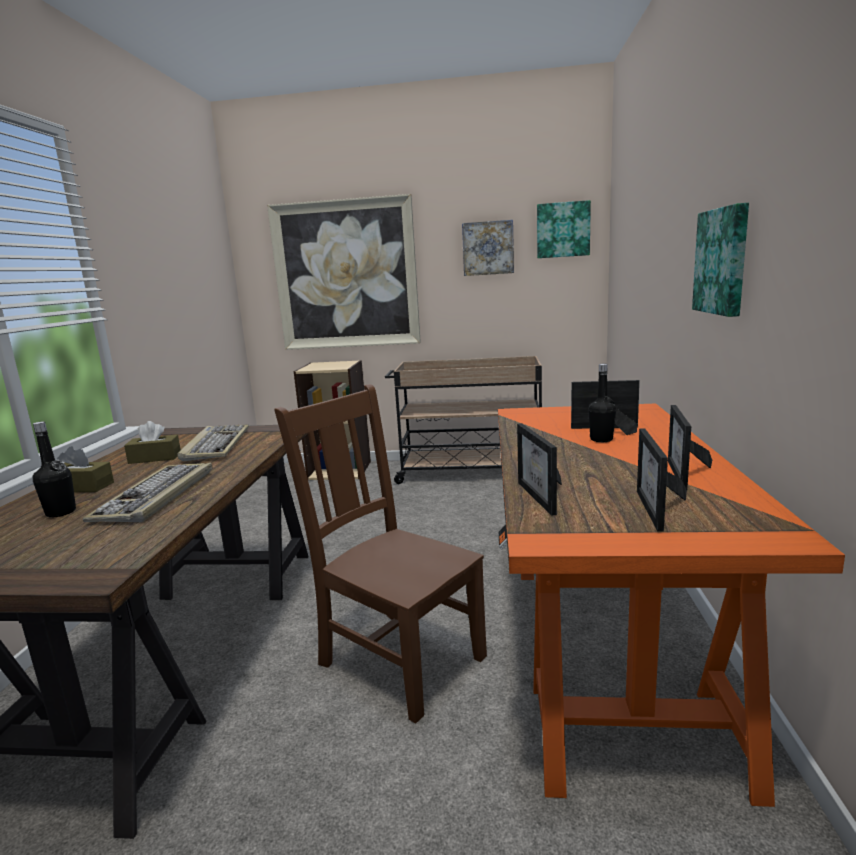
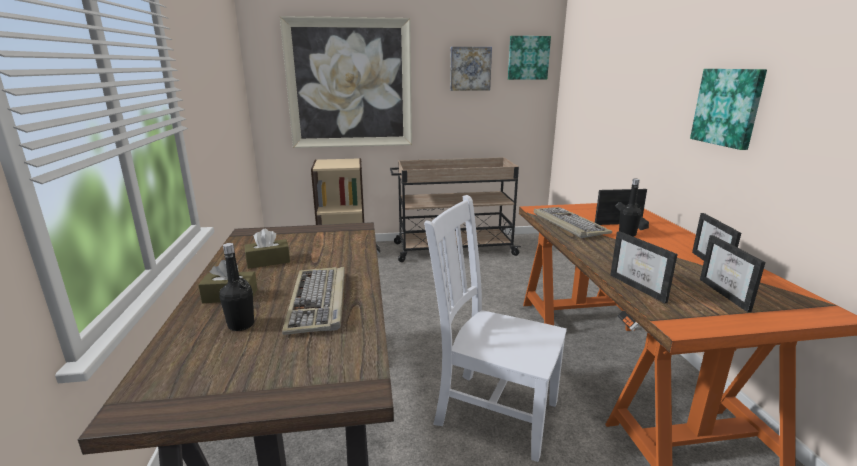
camera: 15 degrees left, 5 degrees up
keyboard [177,425,249,461] -> keyboard moved to [534,207,612,238]
brown chair [274,384,487,724] -> white chair [424,195,567,462]

